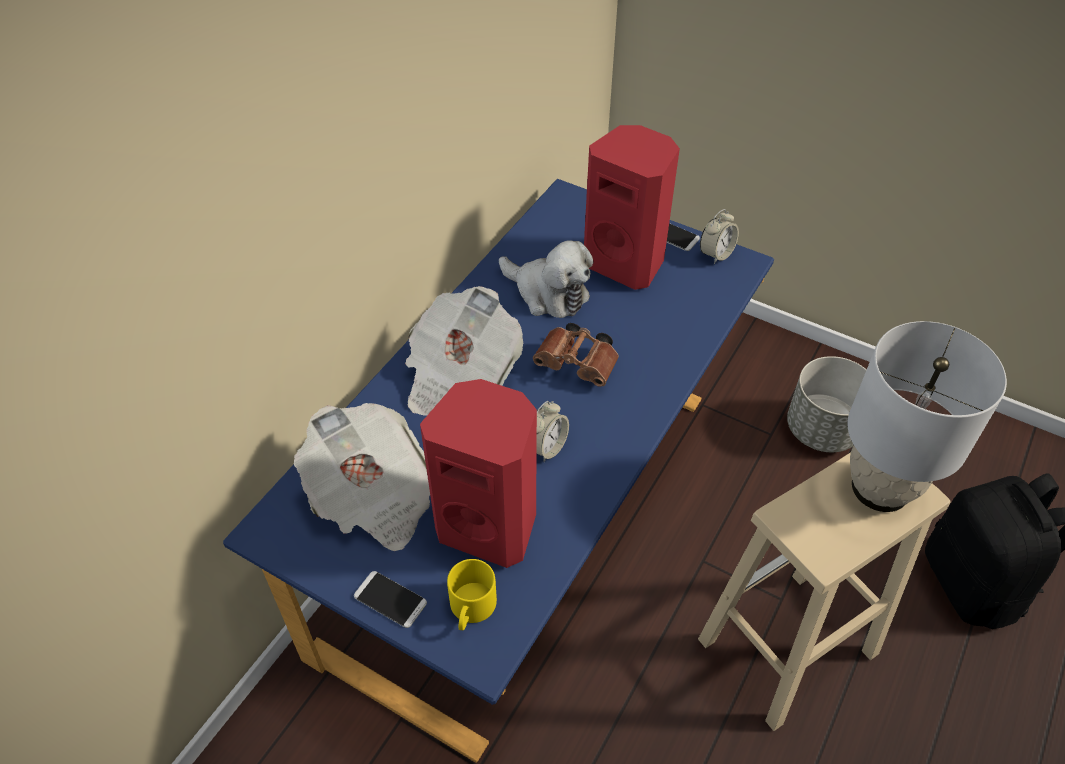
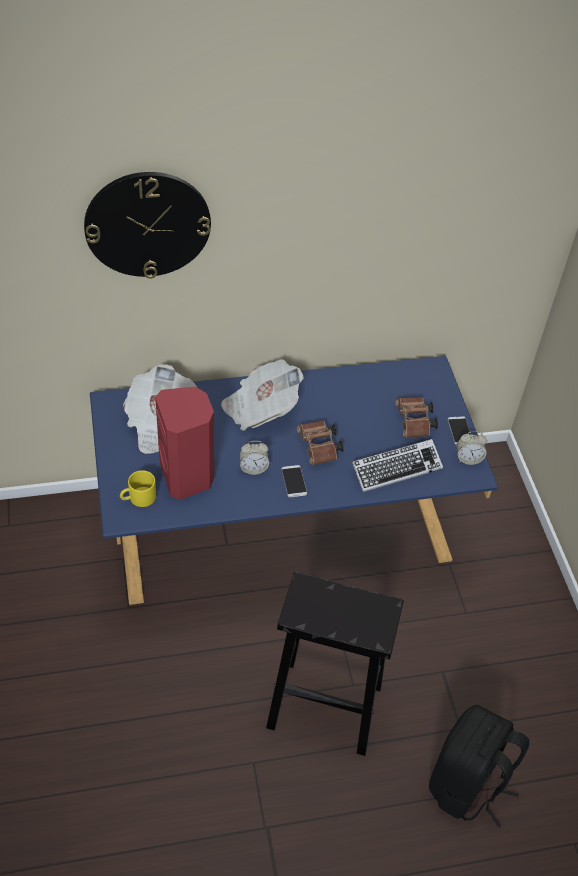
camera: 45 degrees right, 0 degrees up
phone [354,571,427,628] -> phone moved to [281,465,307,497]
plush toy [499,240,593,318] -> none
red speaker [584,125,680,290] -> brown binoculars [395,397,438,438]
beige stool [698,452,950,731] -> black stool [266,572,404,756]
grey planter [787,356,867,452] -> none
white table lamp [847,321,1007,512] -> none
none -> wall clock [84,172,211,278]
none -> keyboard [352,439,443,492]

